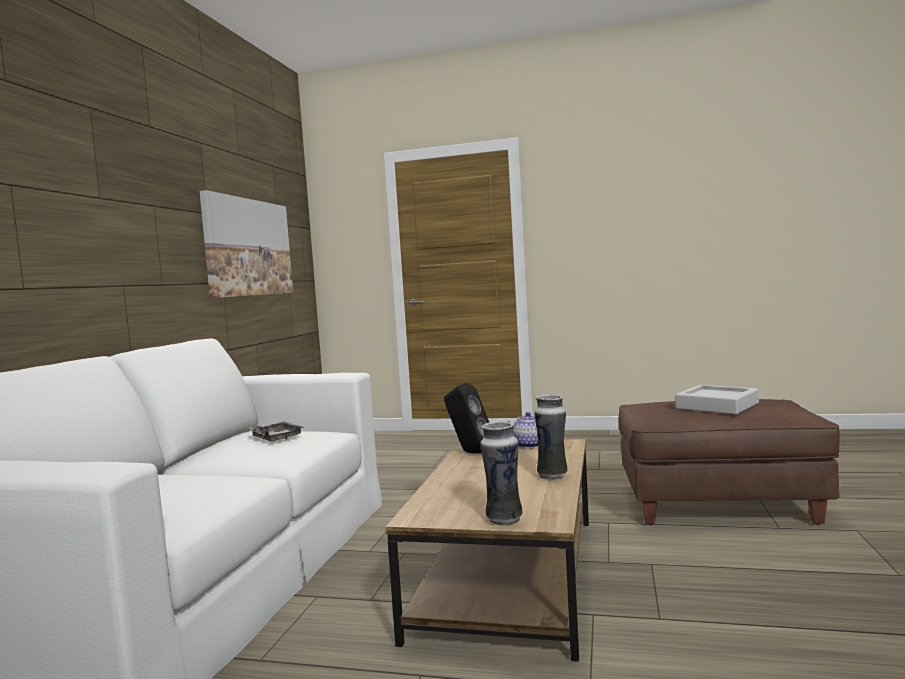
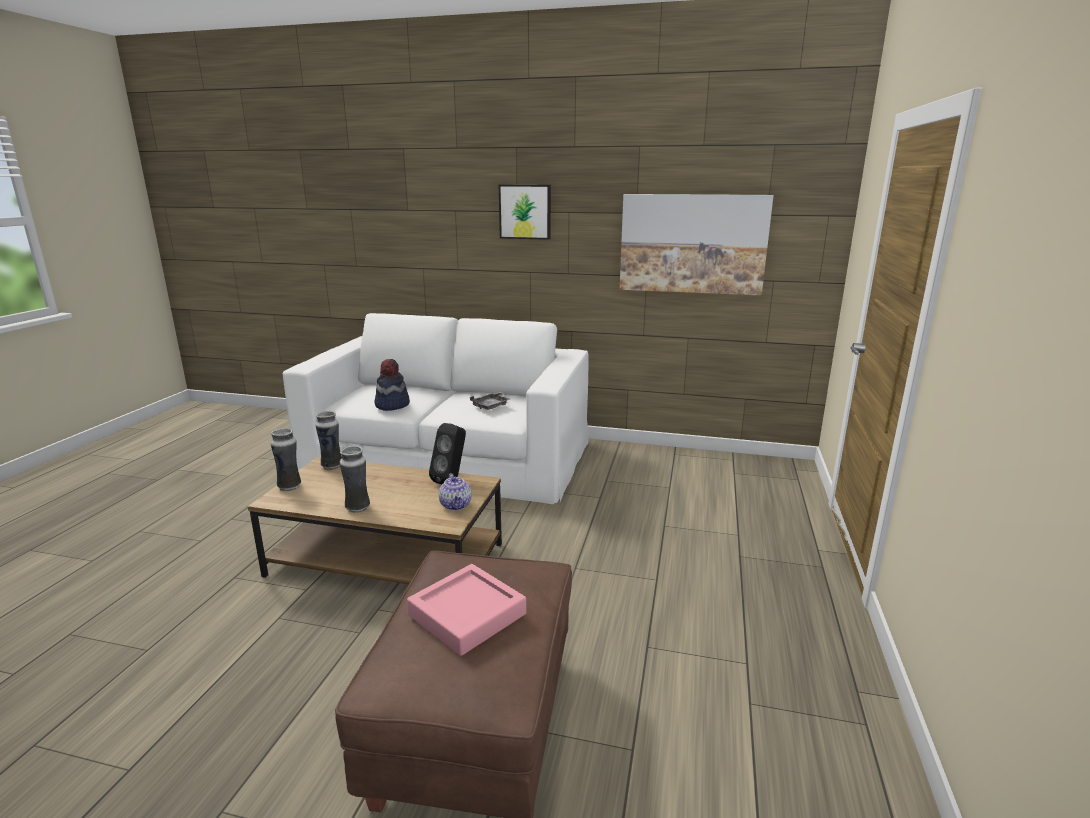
camera: 90 degrees right, 15 degrees up
grey tray [675,385,759,414] -> pink tray [407,564,526,656]
none -> vase [316,411,342,470]
none -> hat [374,359,410,411]
none -> picture [499,185,551,240]

